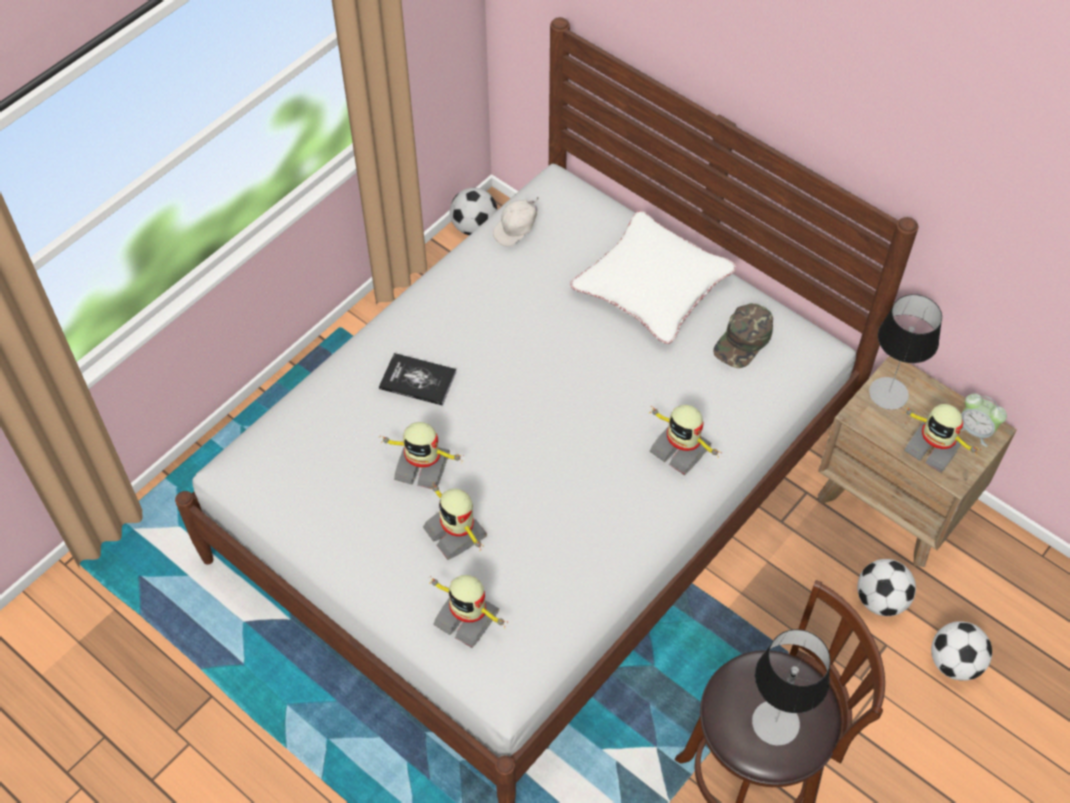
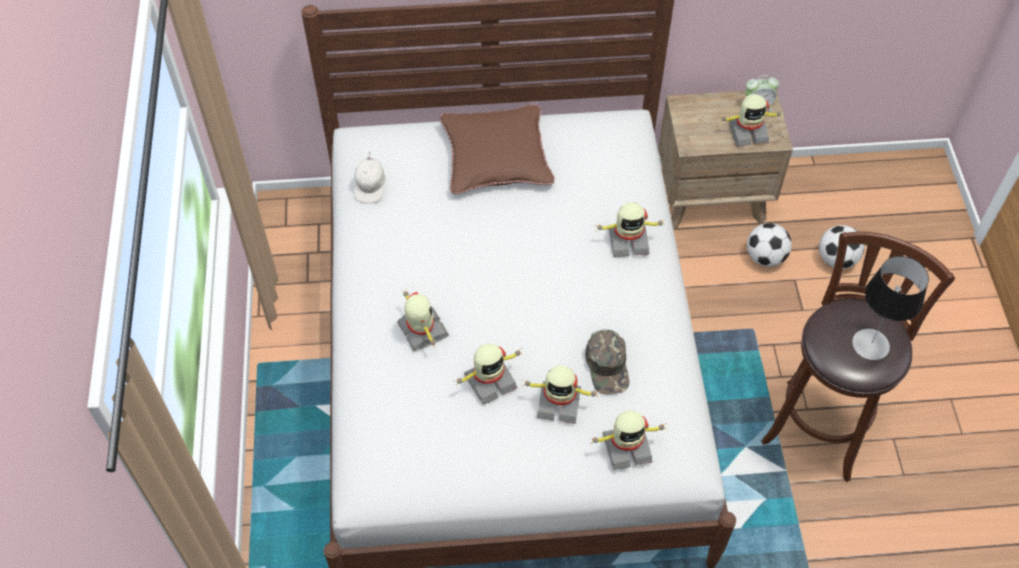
camera: 45 degrees left, 0 degrees up
book [379,353,456,406] -> toy robot [397,288,449,352]
football [450,188,498,235] -> none
white pillow [570,211,736,344] -> brown pillow [440,104,555,194]
green cap [713,303,773,368] -> green cap moved to [585,330,629,394]
table lamp [869,294,942,410] -> none

